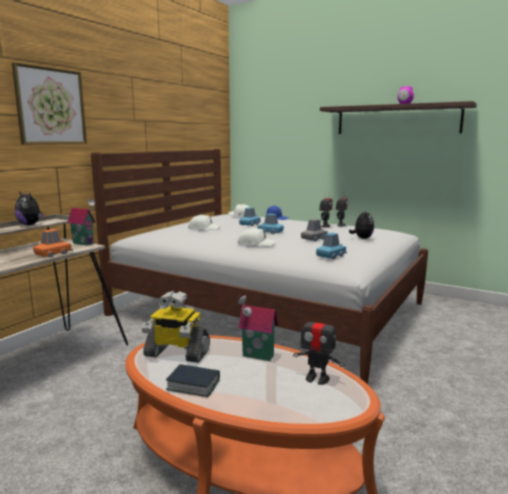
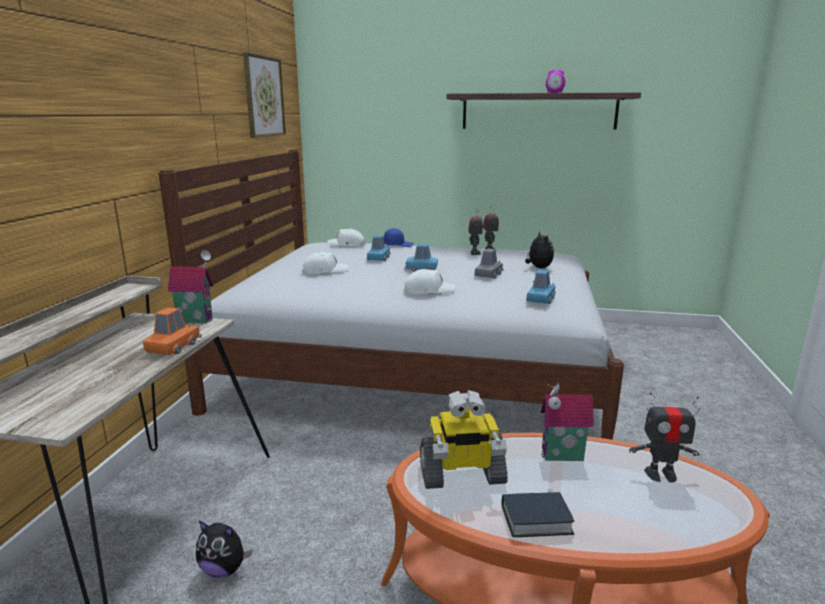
camera: 20 degrees left, 5 degrees up
picture [12,62,87,144] -> picture moved to [243,52,286,138]
plush toy [15,192,44,225] -> plush toy moved to [196,521,252,578]

